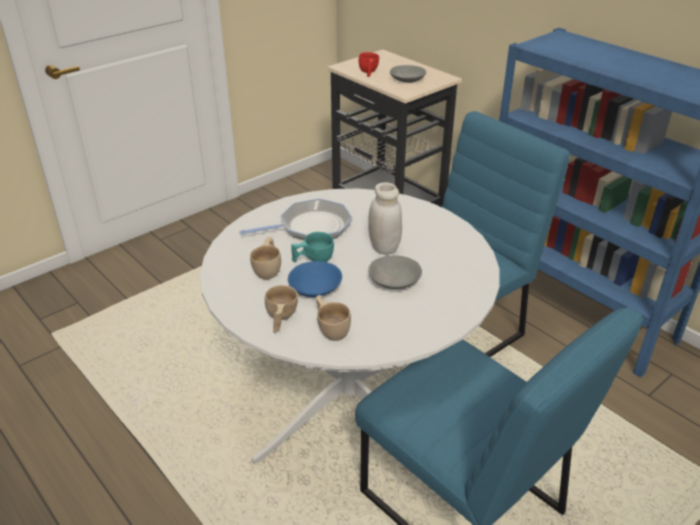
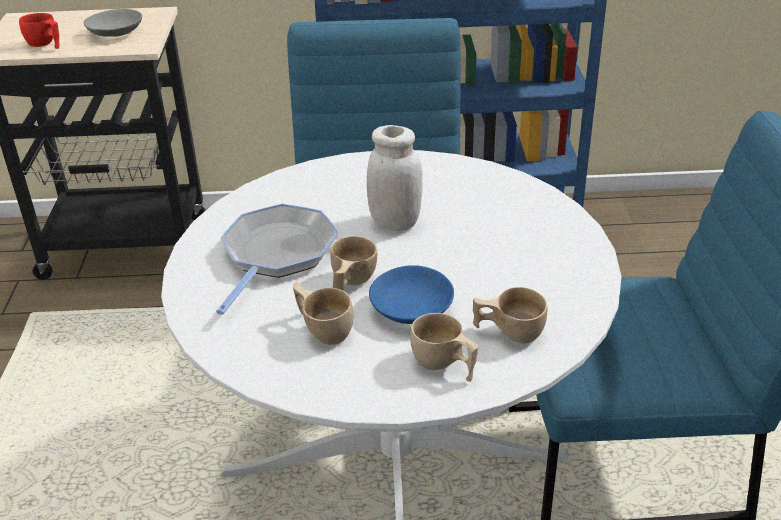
camera: 50 degrees left, 0 degrees up
turquoise cup [291,232,334,262] -> beige cup [330,236,377,291]
grey bowl [368,256,422,289] -> none

